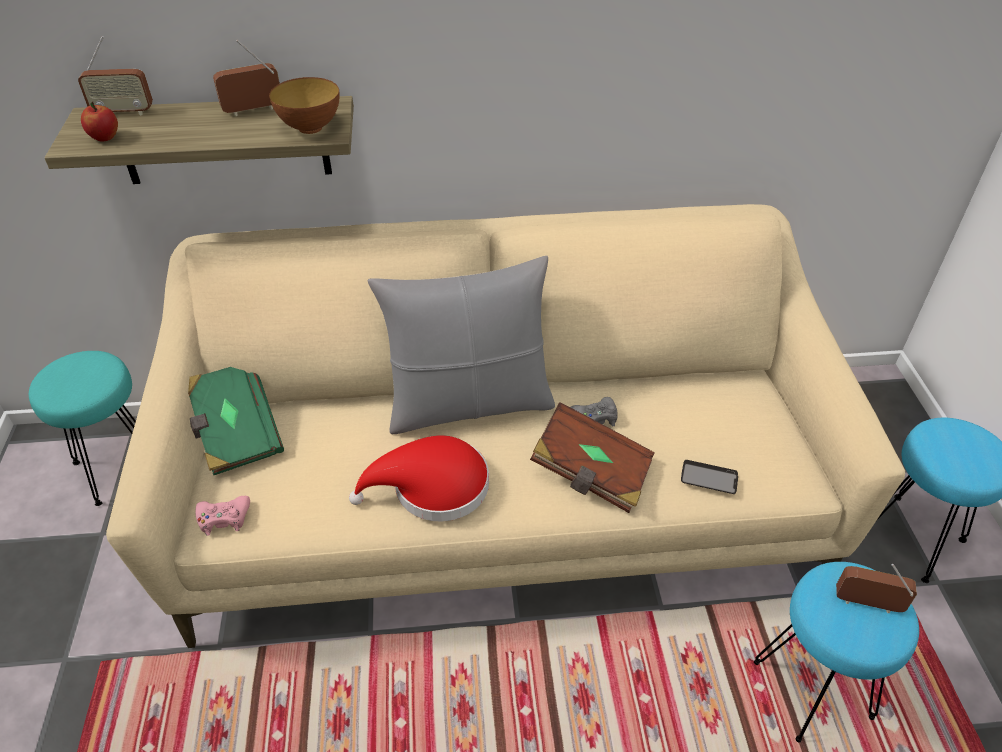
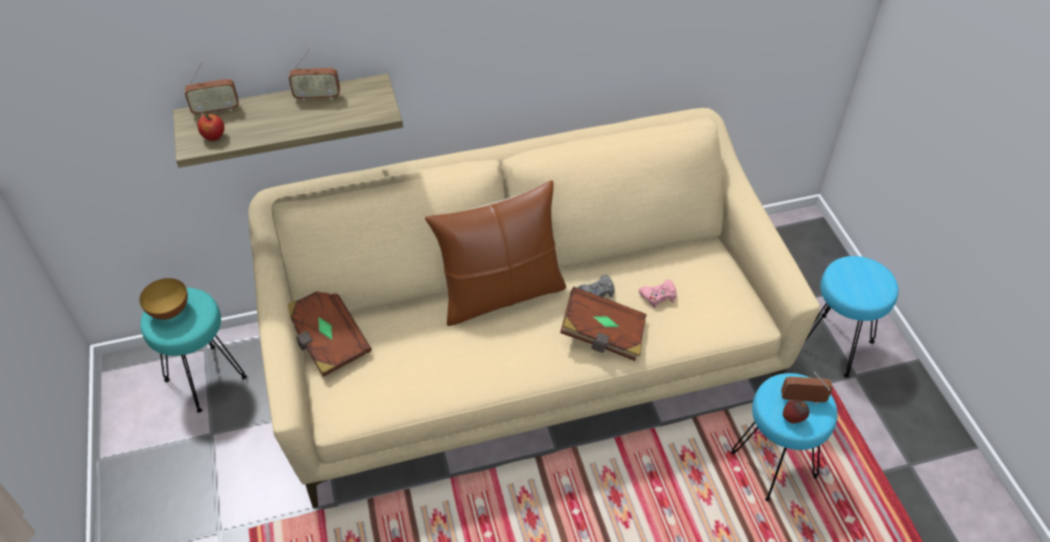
camera: 10 degrees left, 5 degrees up
green book [188,367,284,475] -> brown book [288,291,372,377]
pink game controller [195,496,250,536] -> pink game controller moved to [639,280,676,308]
radio [213,40,280,116] -> radio turned 150 degrees counterclockwise [289,47,340,101]
bowl [269,77,340,134] -> bowl moved to [139,278,188,320]
red hat [349,435,489,522] -> none
grey pillow [367,256,555,434] -> brown pillow [425,180,566,326]
phone [681,460,738,494] -> none
none -> apple [783,400,809,423]

